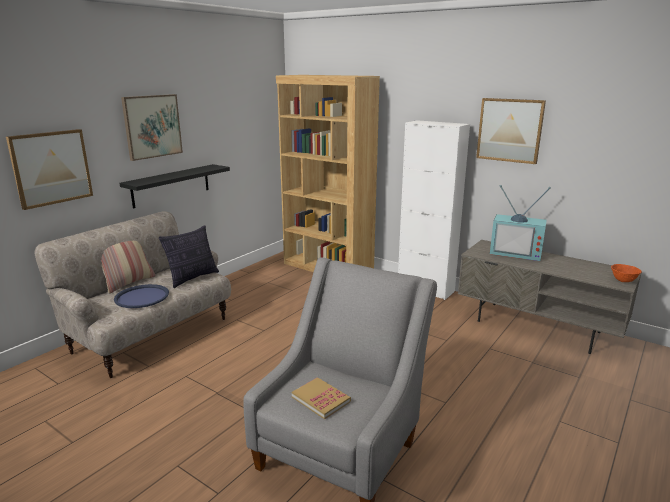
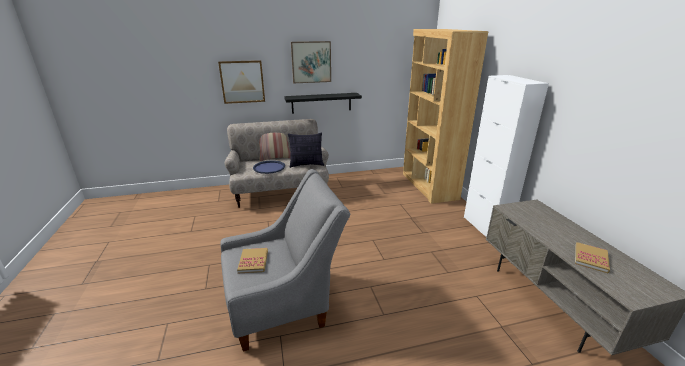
camera: 40 degrees right, 5 degrees up
picture [476,98,546,164] -> none
television [490,185,551,261] -> none
orange bowl [611,264,642,282] -> none
none -> book [575,242,610,273]

